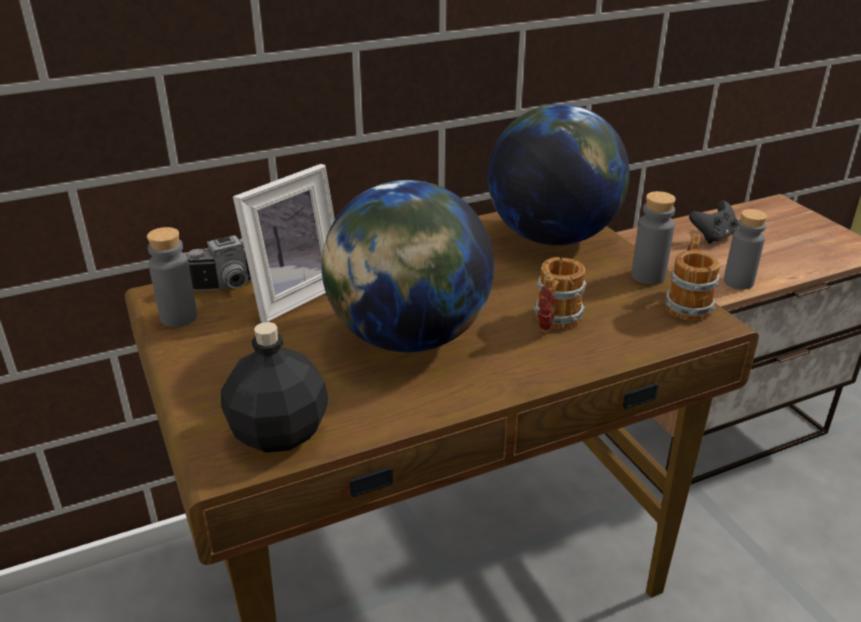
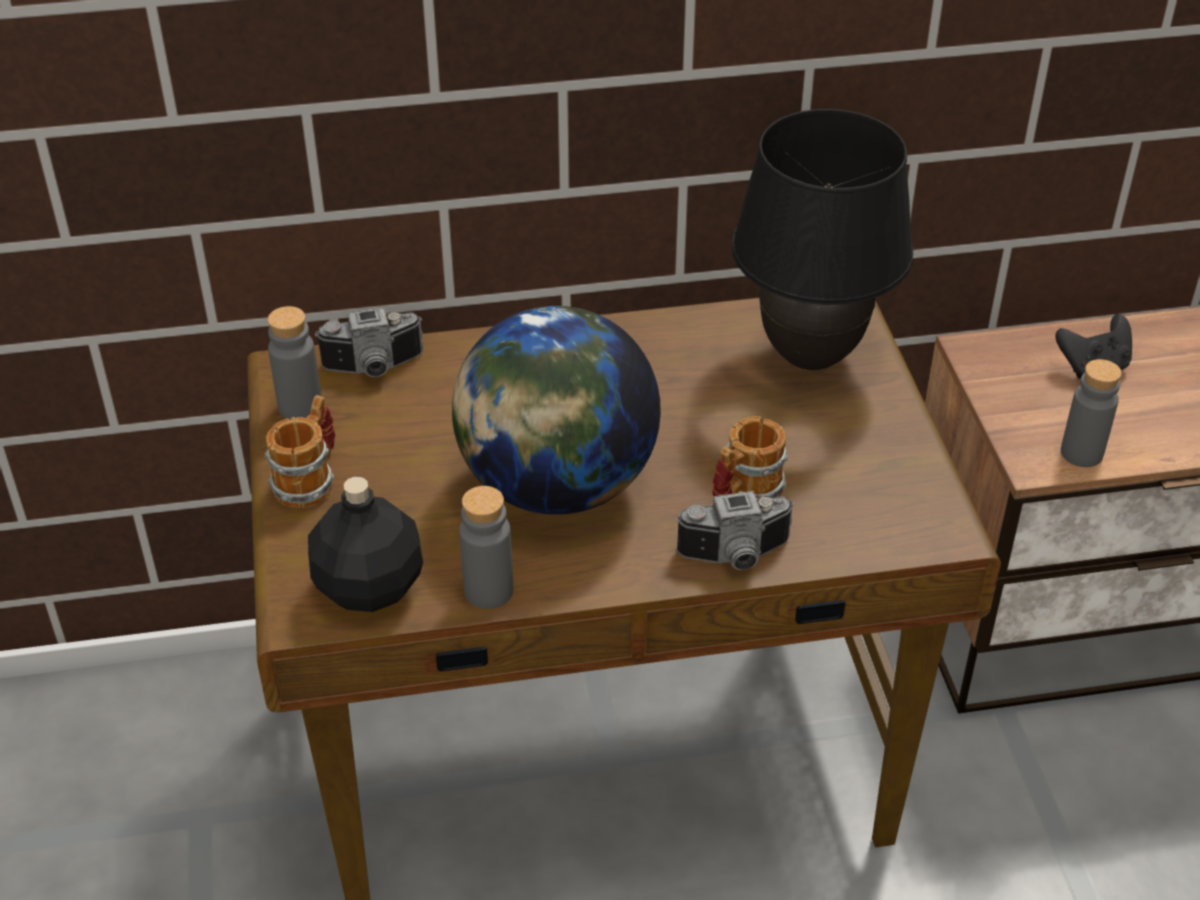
camera: 15 degrees right, 10 degrees up
picture frame [233,164,335,322] -> none
globe [488,104,630,246] -> black table lamp [732,109,913,370]
grey bottle [631,191,676,285] -> grey bottle moved to [459,486,513,609]
mug [665,234,720,321] -> mug moved to [265,395,335,508]
none -> camera [676,491,794,570]

